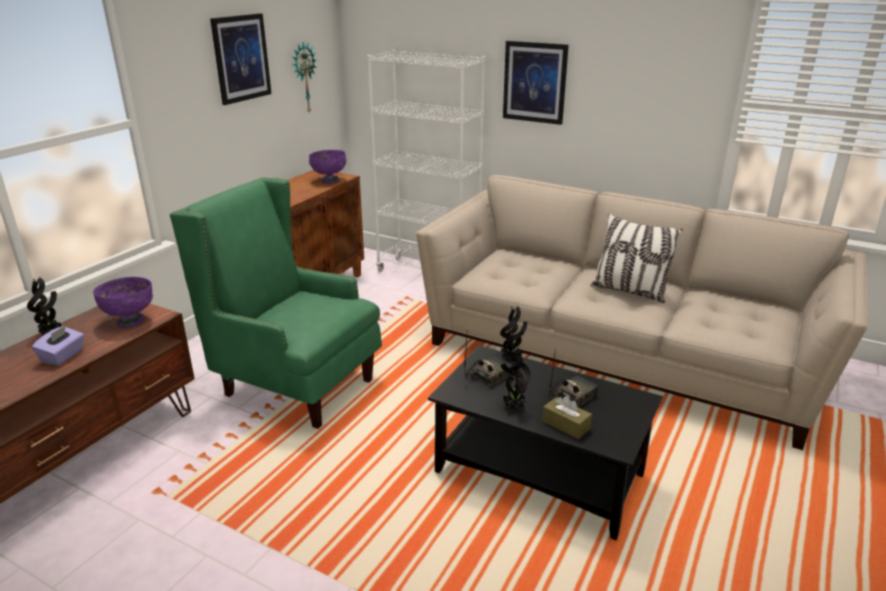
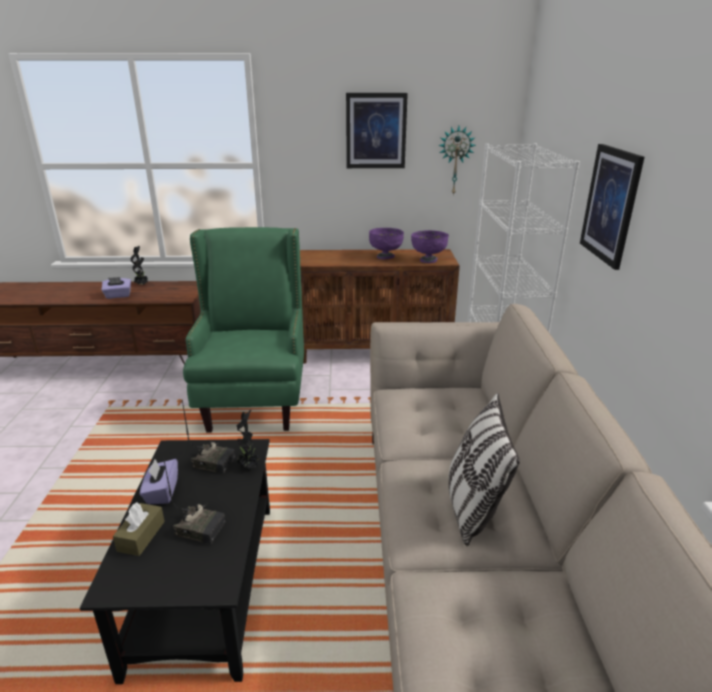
camera: 60 degrees right, 0 degrees up
purple bowl [93,277,153,328] -> purple bowl moved to [369,228,404,259]
potted plant [501,352,531,409] -> purple tissue box [140,459,178,504]

